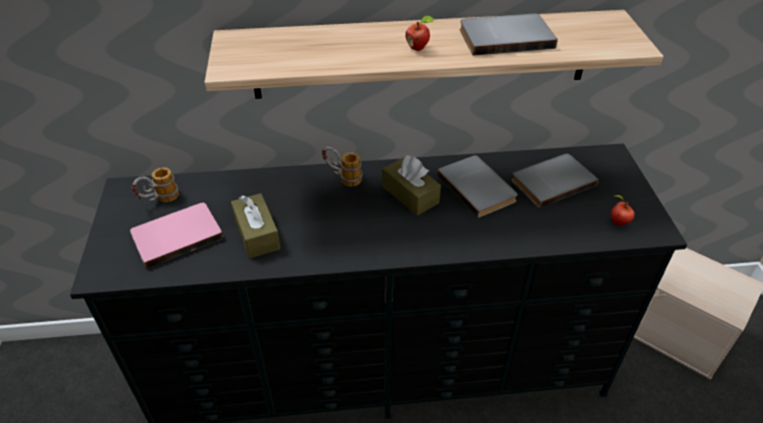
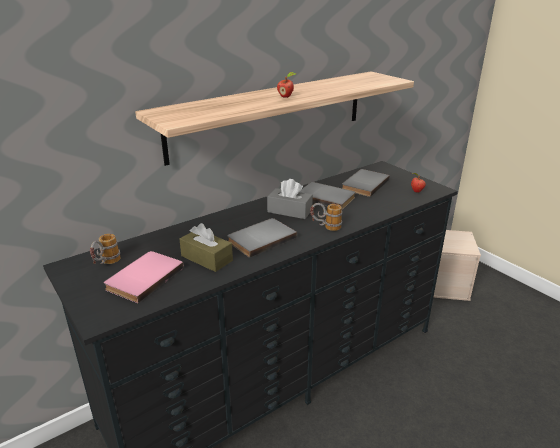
camera: 30 degrees left, 15 degrees down
mug [322,147,362,187] -> mug moved to [310,203,342,231]
brown tissue box [382,155,441,216] -> grey tissue box [267,179,313,219]
grey book [460,14,558,56] -> grey book moved to [227,218,297,258]

